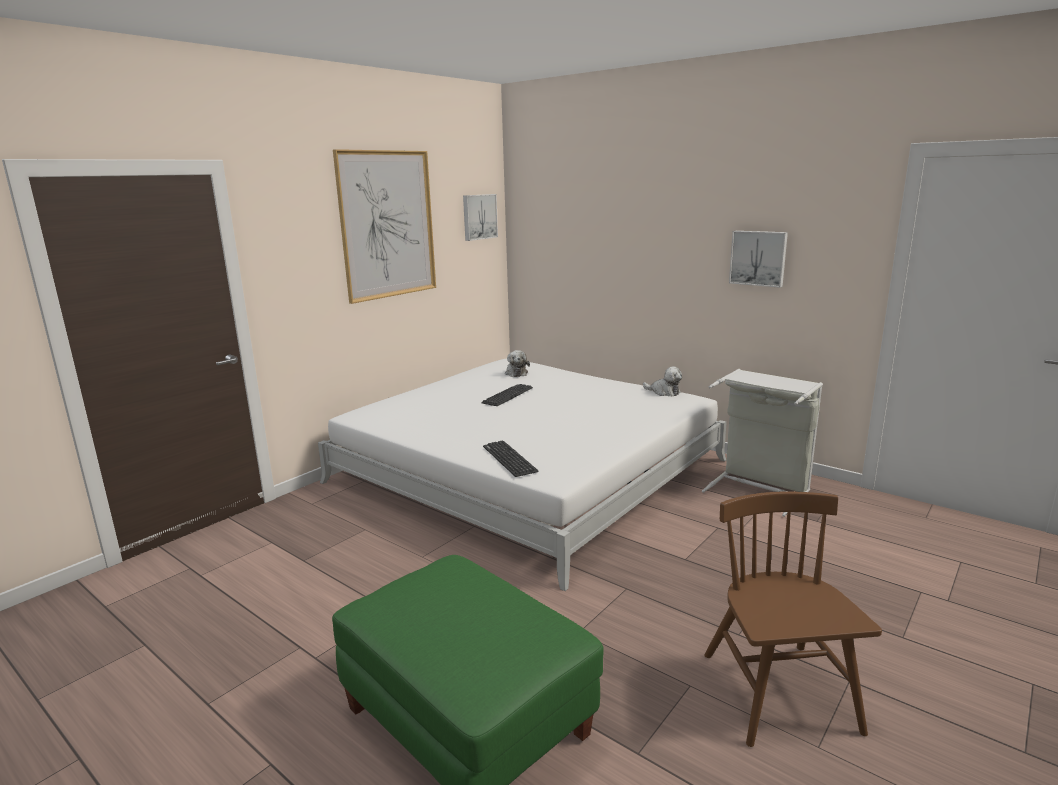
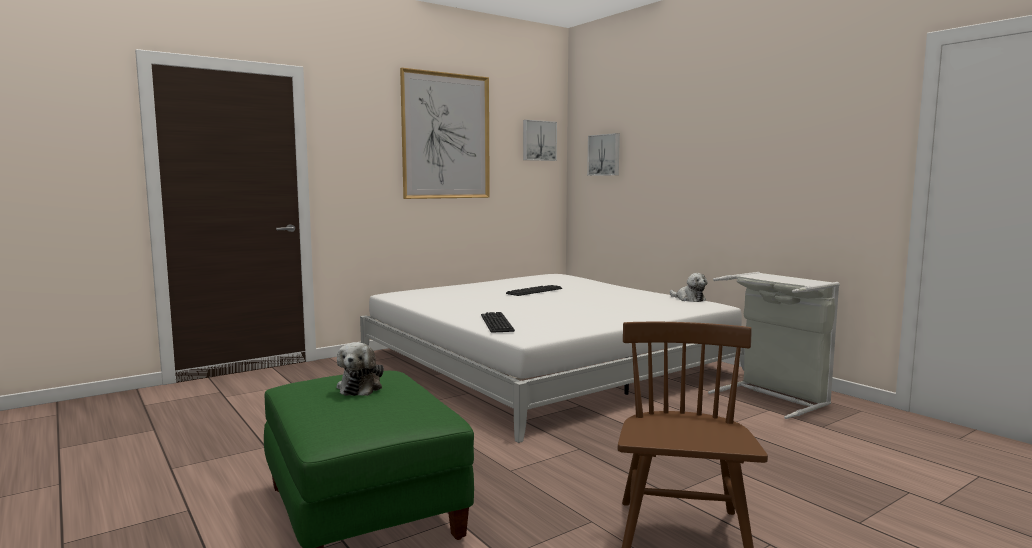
camera: 15 degrees right, 10 degrees down
plush toy [505,350,530,377] -> plush toy moved to [337,342,384,396]
picture [729,231,788,288] -> picture moved to [587,133,620,176]

